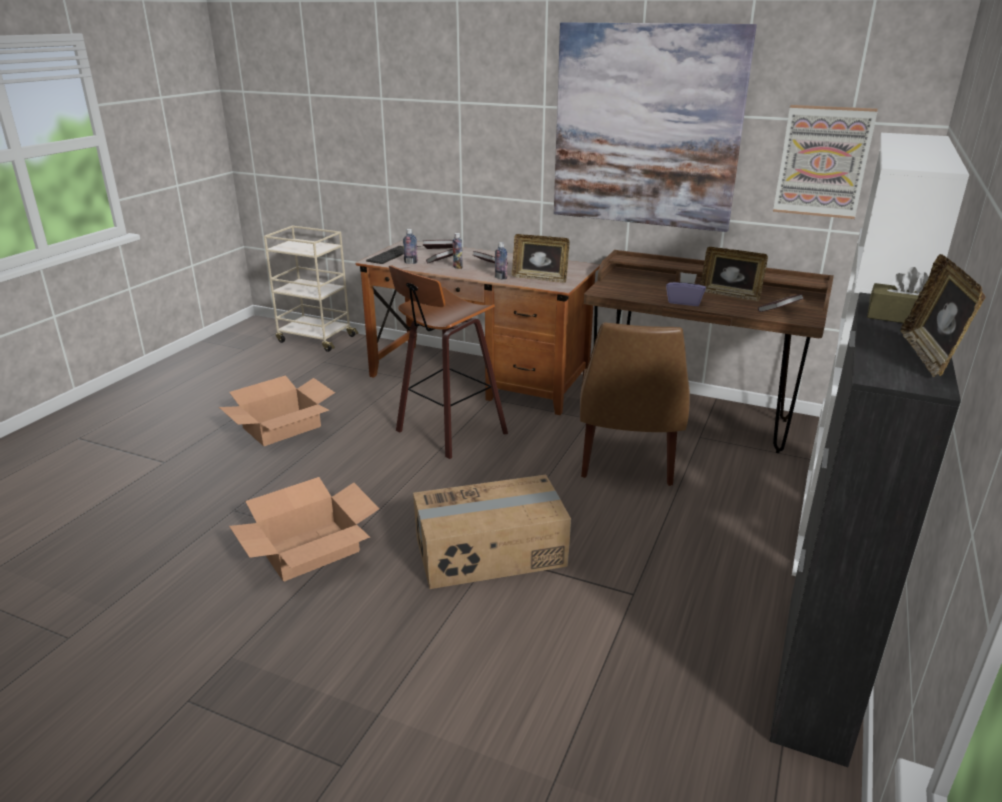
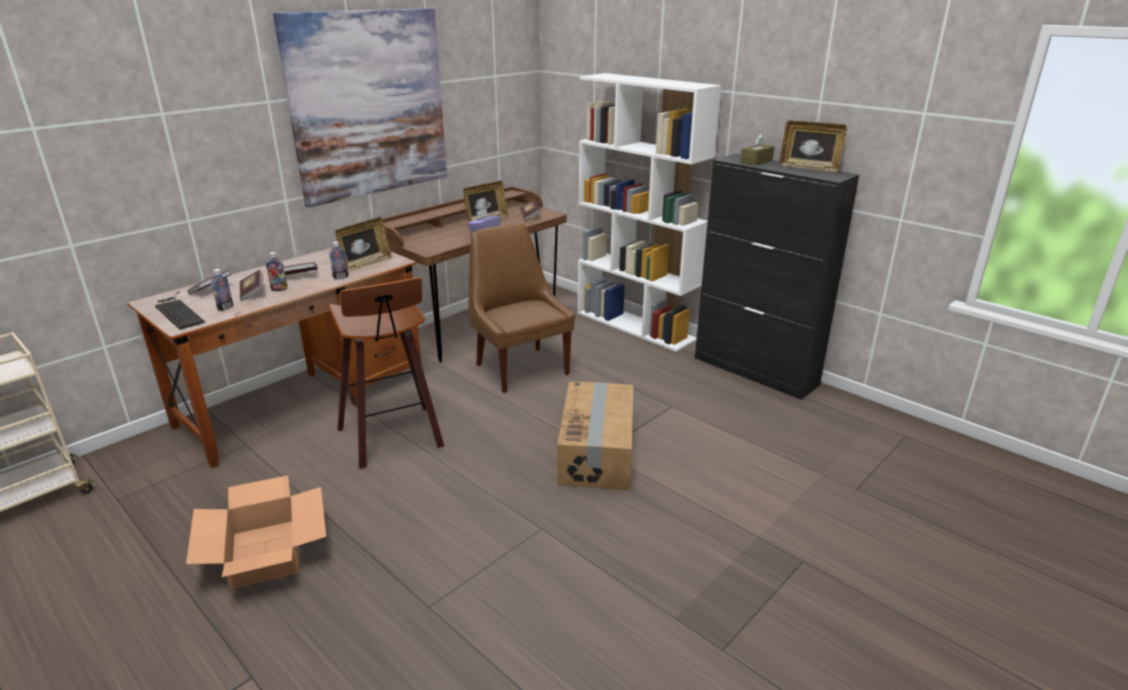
camera: 70 degrees left, 0 degrees up
cardboard box [229,477,380,581] -> none
brown chair [580,323,690,486] -> brown chair turned 150 degrees counterclockwise [468,224,575,393]
picture [773,105,878,219] -> none

